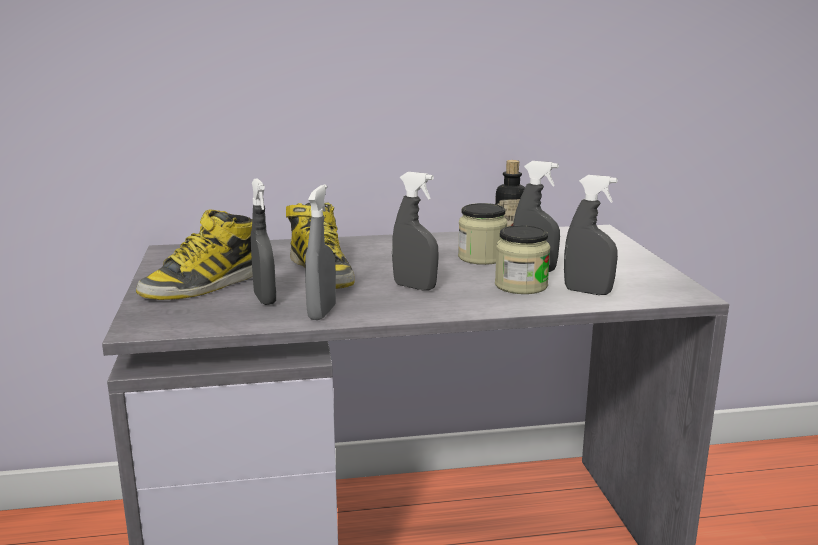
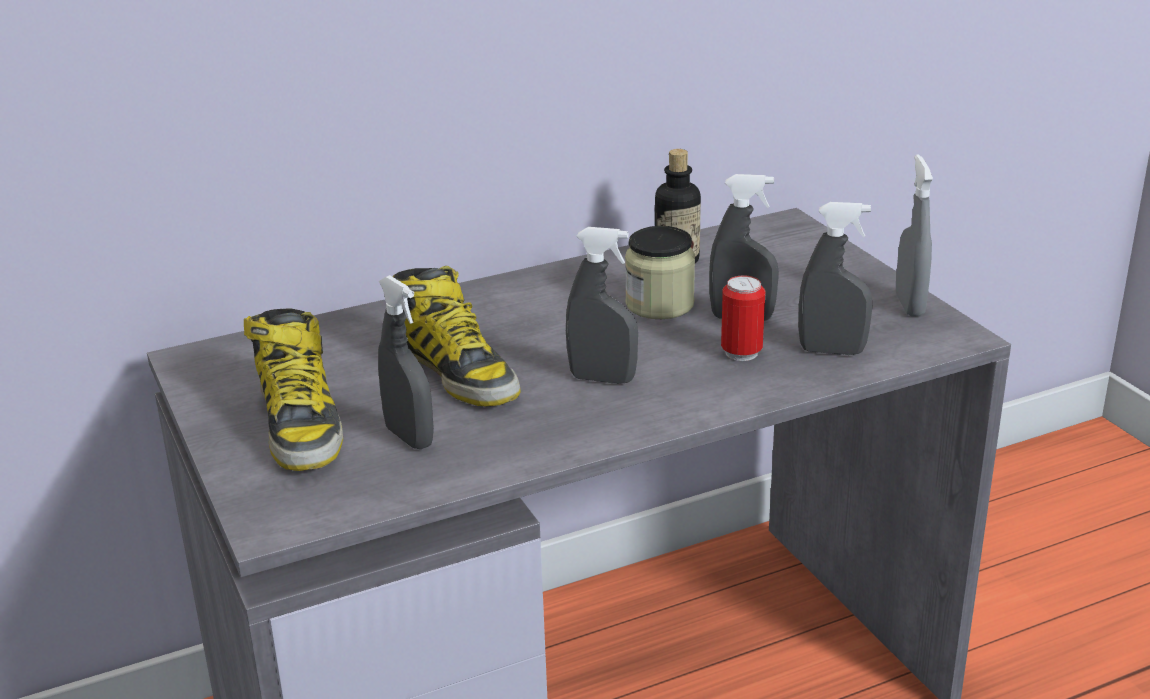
camera: 15 degrees left, 10 degrees up
boot [136,209,253,300] -> boot turned 45 degrees counterclockwise [244,309,343,471]
grey spray bottle [305,185,336,320] -> grey spray bottle moved to [896,154,933,317]
jar [495,225,550,294] -> can [721,275,766,361]

